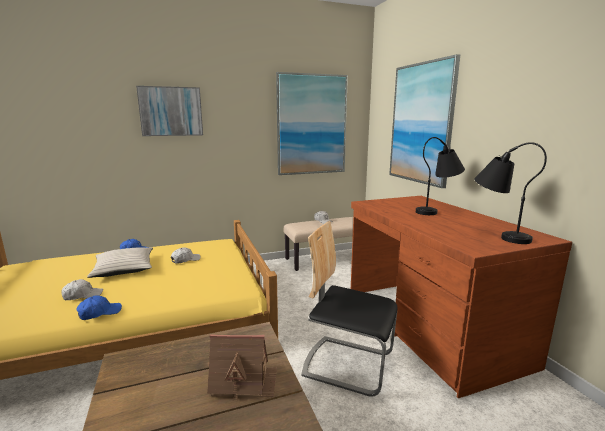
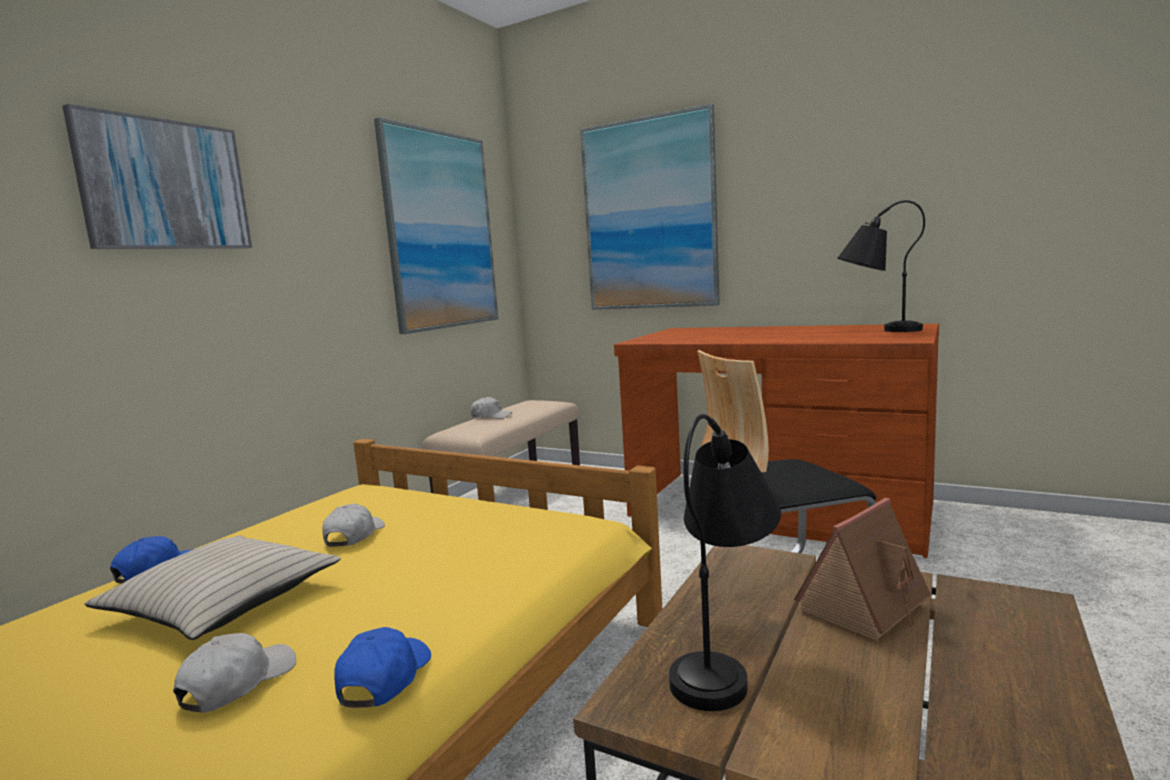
camera: 40 degrees left, 5 degrees down
black table lamp [416,137,465,215] -> black table lamp moved to [669,414,781,711]

